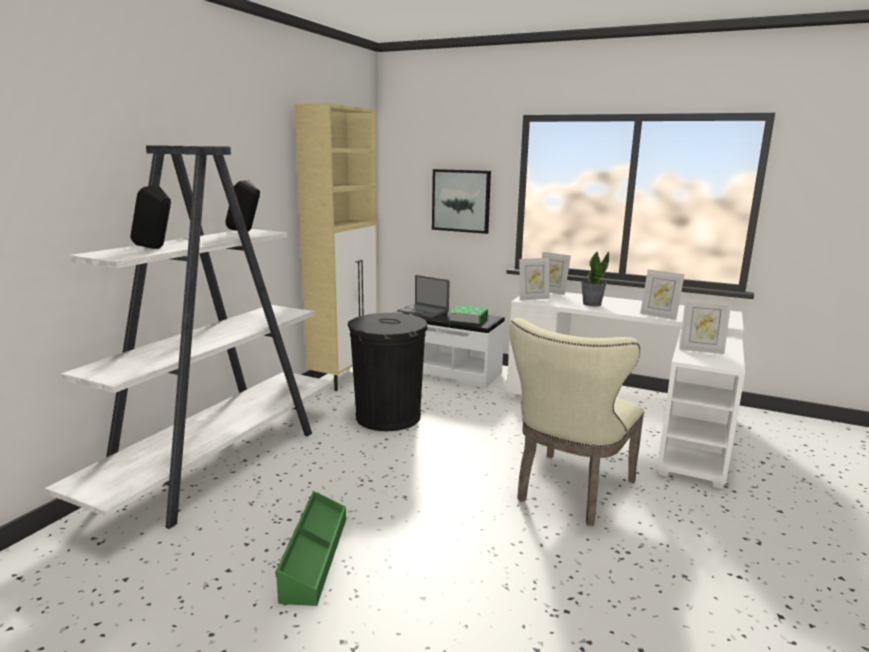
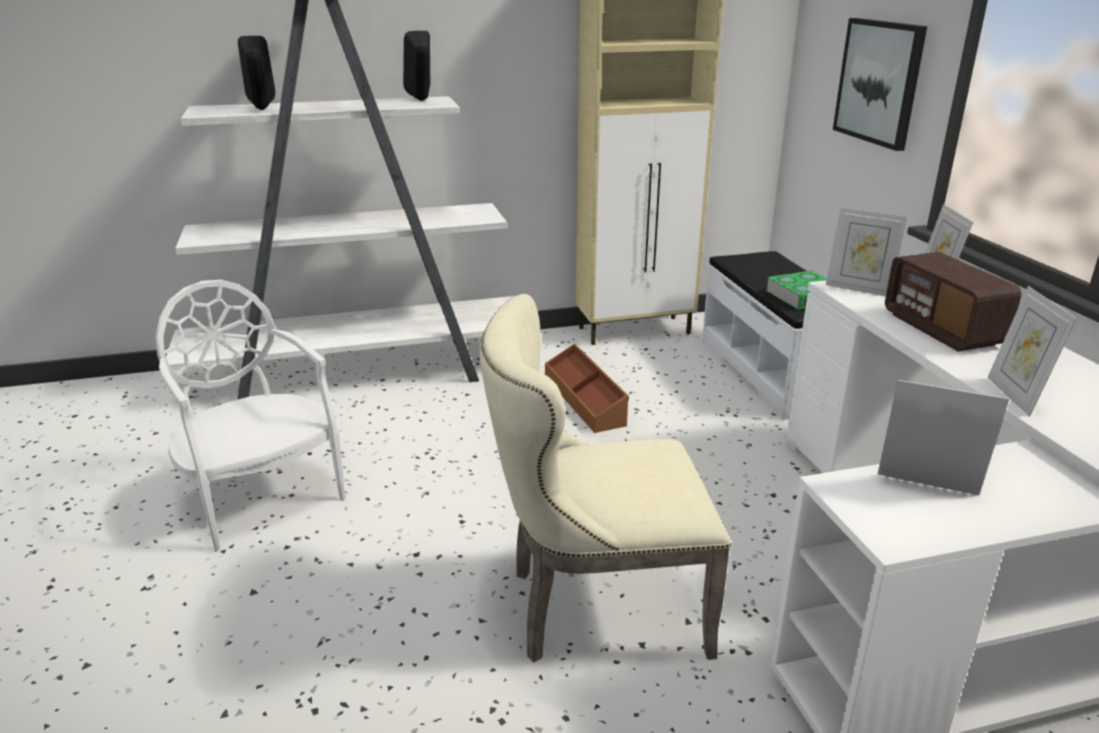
camera: 50 degrees right, 10 degrees up
green storage box [276,491,346,606] -> white chair [156,280,345,550]
black trash can [348,313,428,431] -> brown storage box [545,344,629,433]
laptop [397,275,450,318] -> none
potted plant [581,251,609,306] -> radio [885,252,1021,351]
picture frame [679,298,731,354] -> picture frame turned 135 degrees clockwise [877,380,1009,495]

